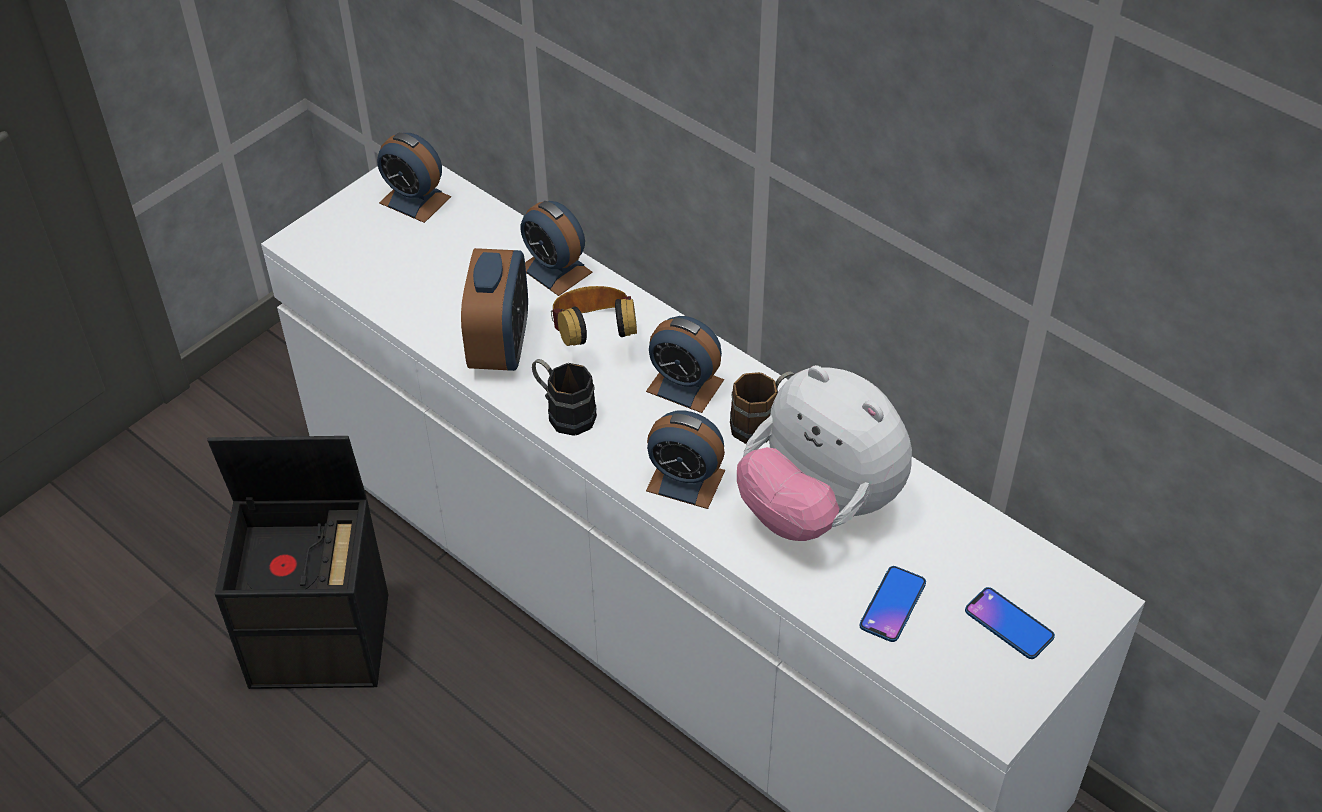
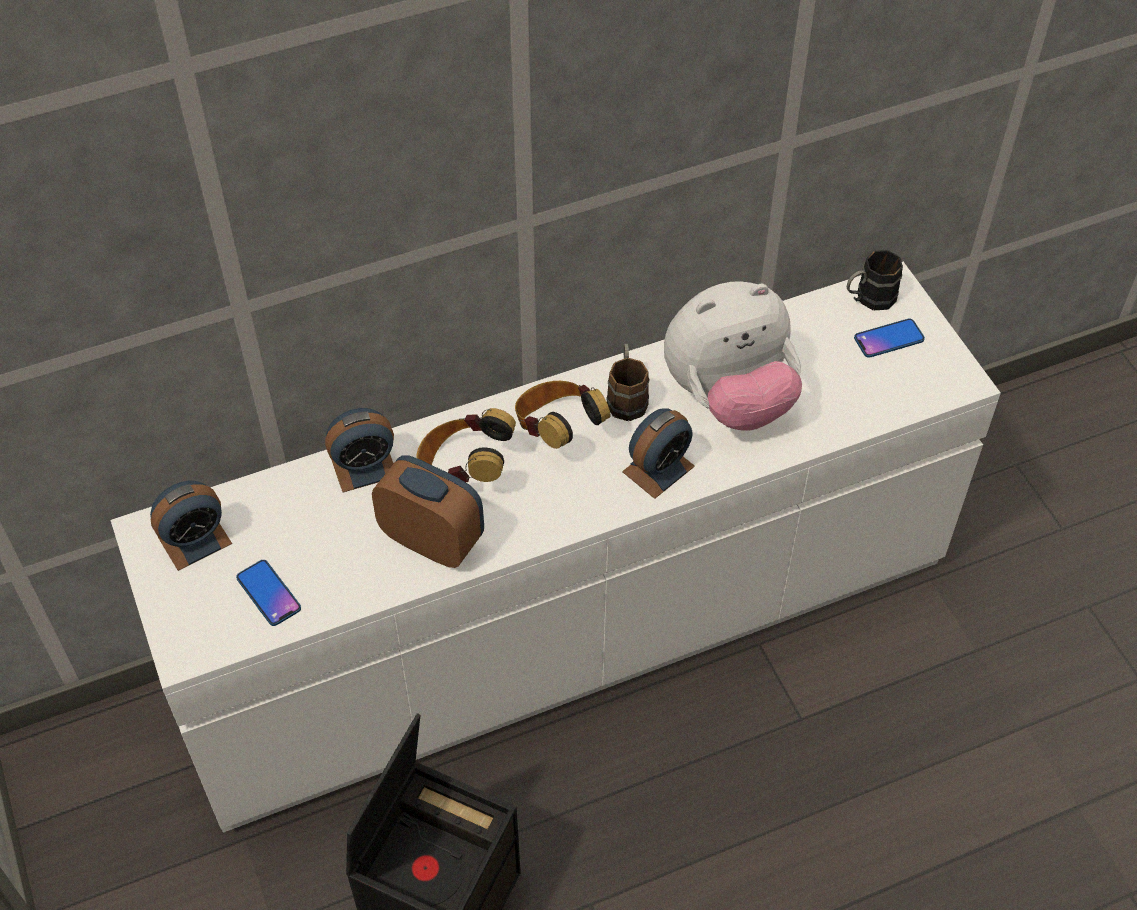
camera: 65 degrees left, 5 degrees up
black mug [532,359,597,436] -> black mug moved to [847,250,903,310]
alarm clock [646,316,724,413] -> headphones [515,381,611,449]
phone [859,566,926,642] -> phone moved to [236,560,301,626]

